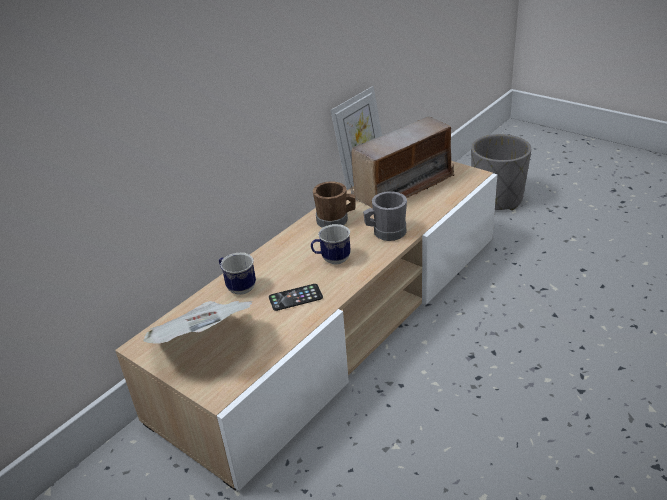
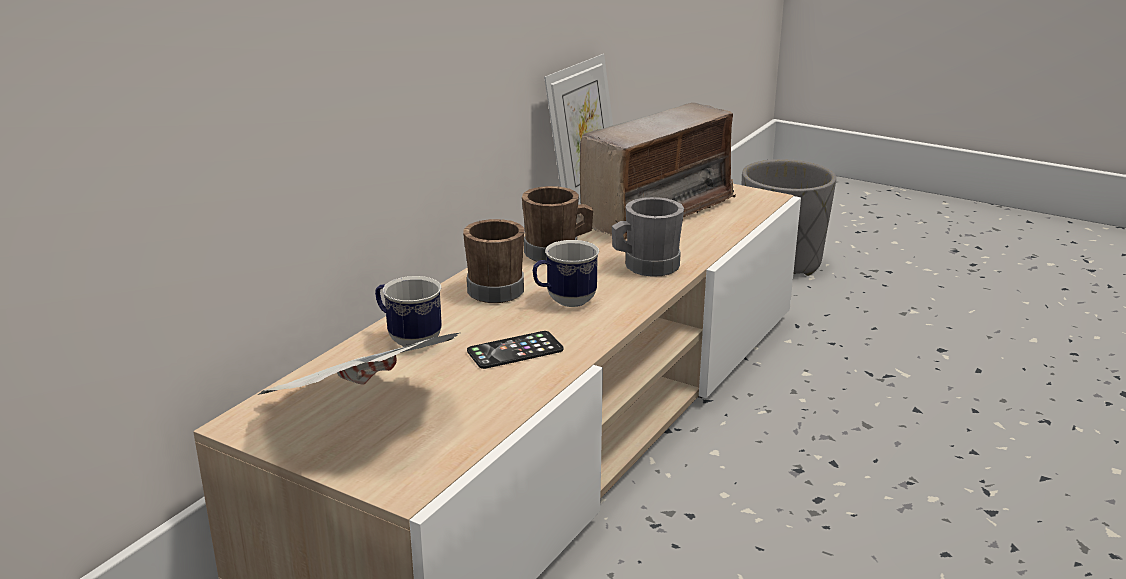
camera: 10 degrees left, 10 degrees down
none -> brown mug [463,219,524,303]

